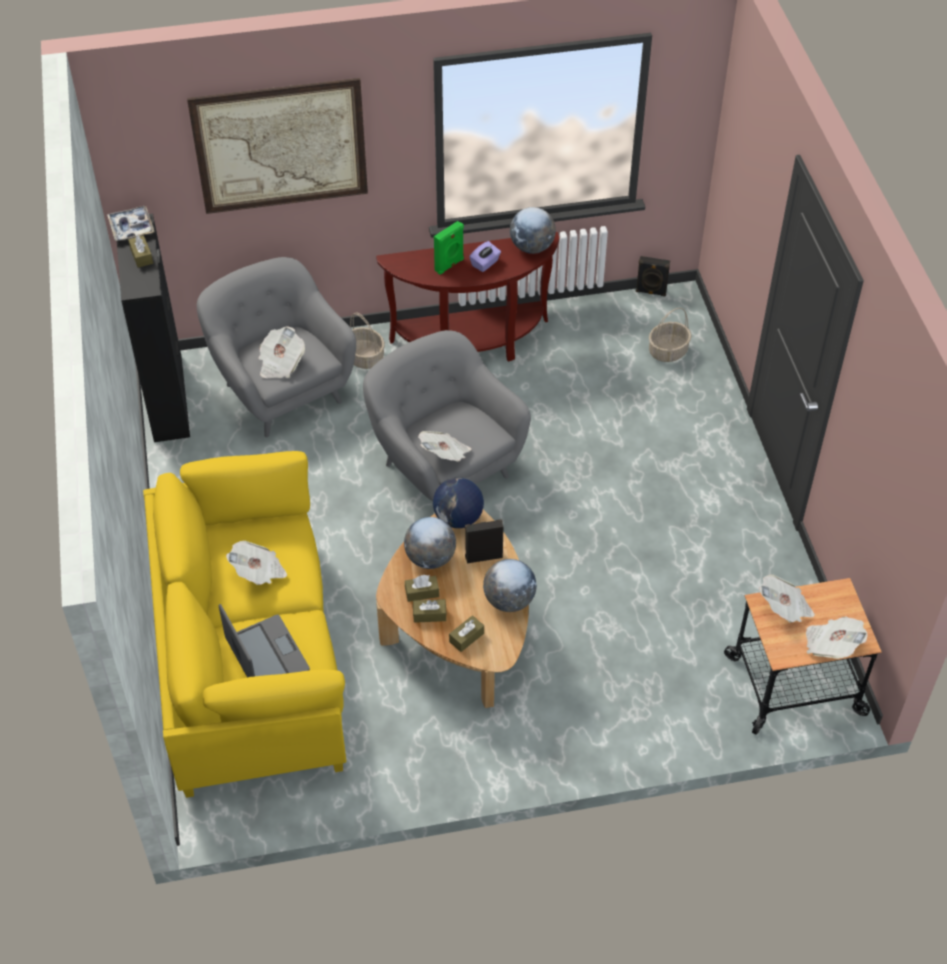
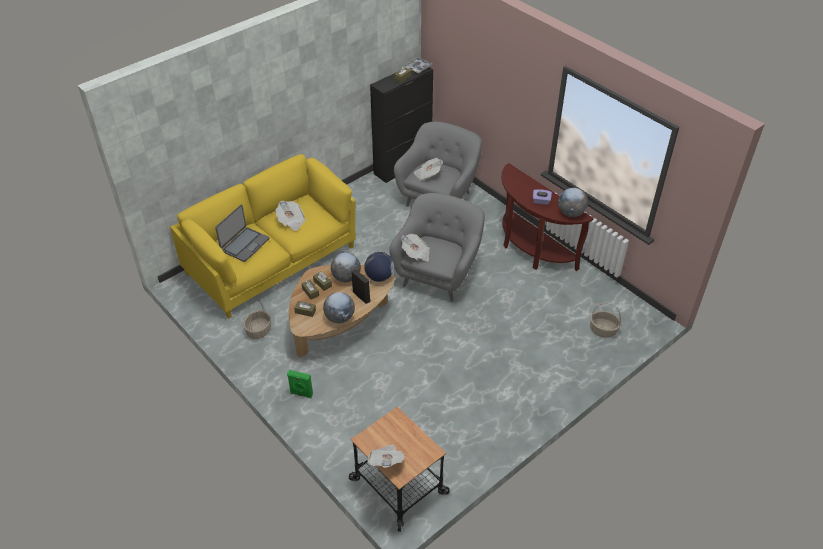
camera: 60 degrees right, 5 degrees down
picture [187,78,368,214] -> none
basket [350,312,385,369] -> basket moved to [243,301,271,339]
green speaker [434,221,464,275] -> green speaker moved to [287,370,313,398]
black speaker [636,256,670,297] -> none
newspaper [759,574,815,623] -> none

